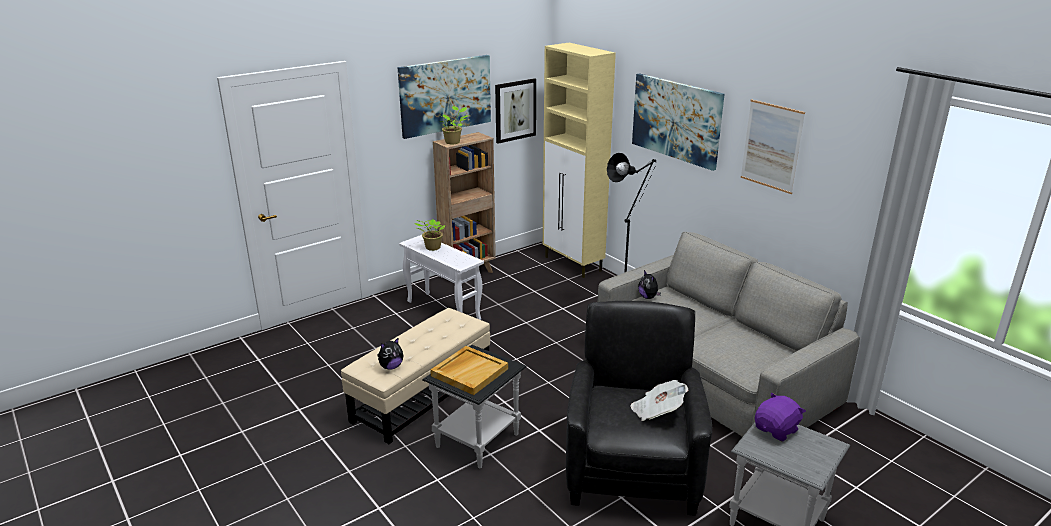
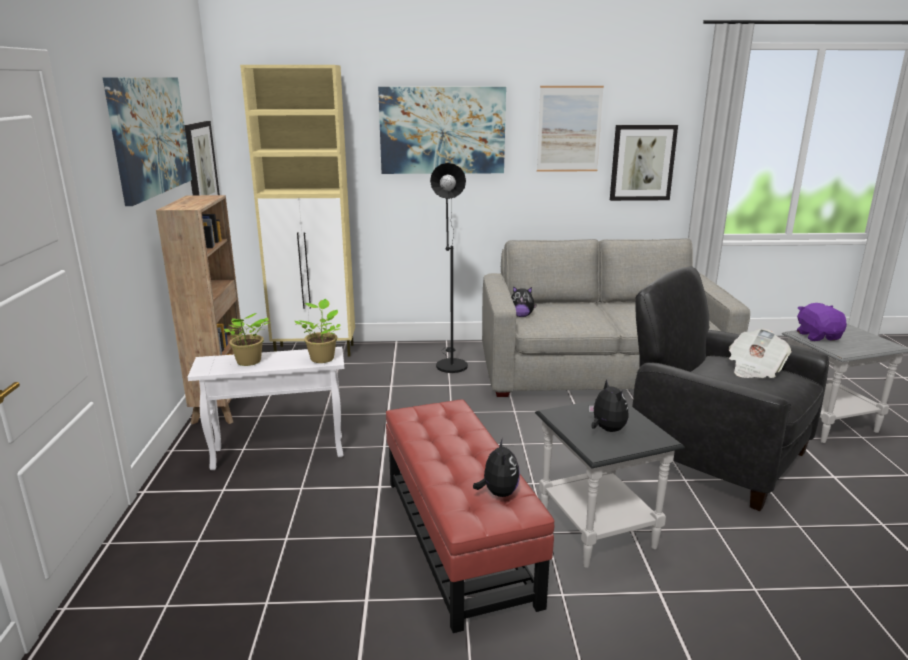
camera: 55 degrees left, 5 degrees down
beige ottoman [341,308,490,444] -> red ottoman [386,399,554,633]
beige tray [430,346,508,395] -> plush toy [589,379,629,432]
potted plant [440,106,469,144] -> potted plant moved to [295,299,340,363]
none -> picture [610,125,678,201]

